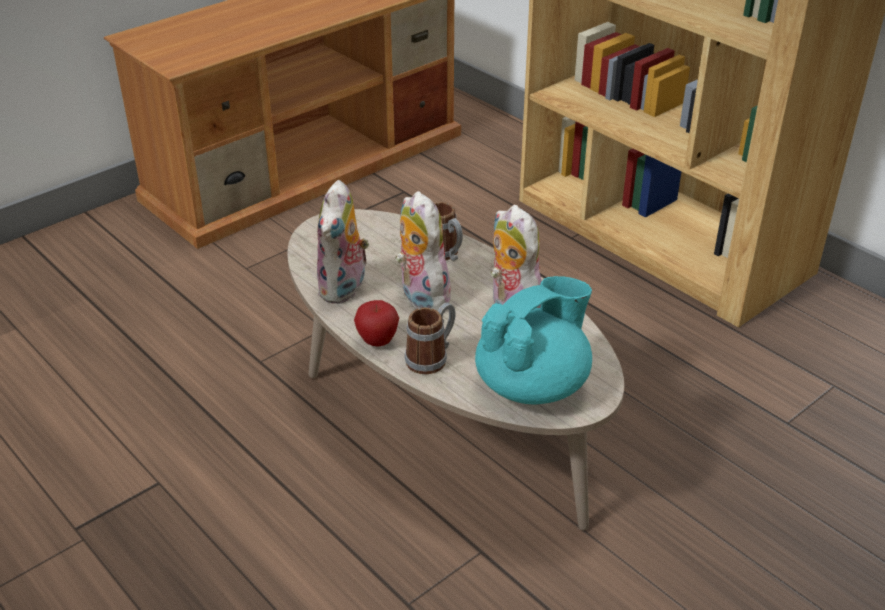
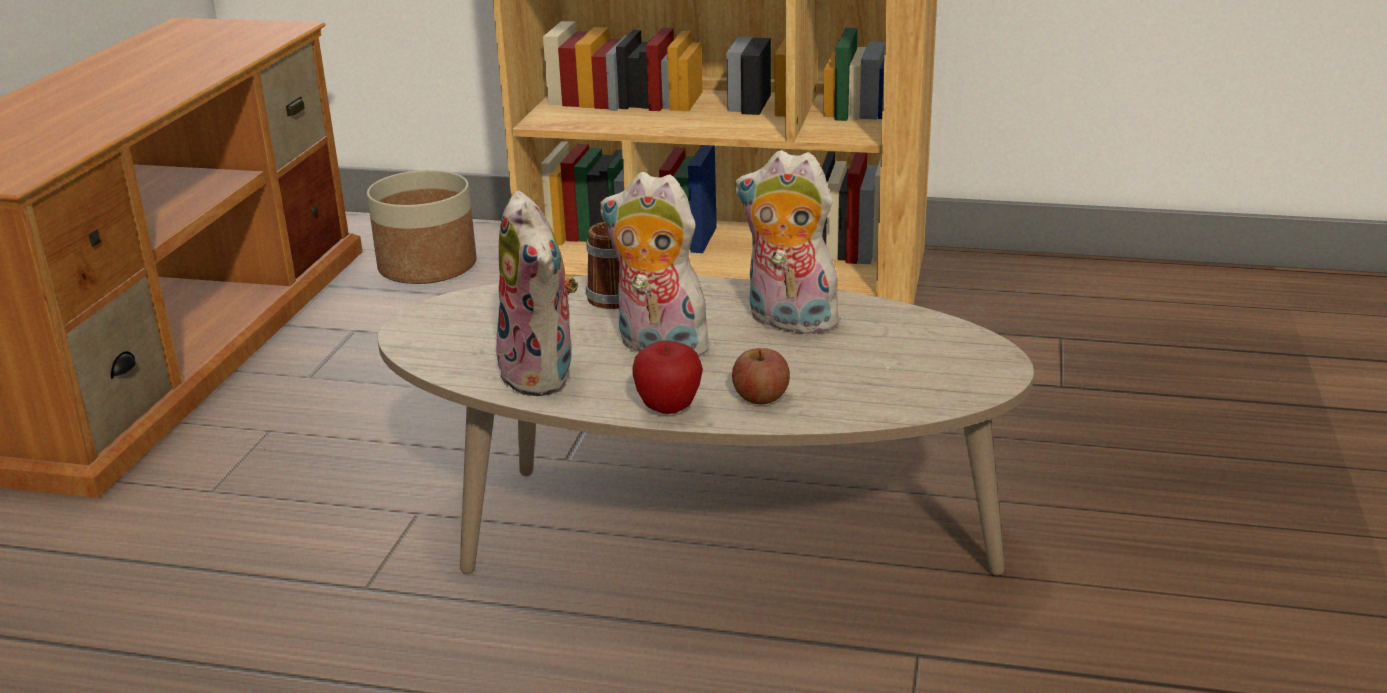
camera: 35 degrees left, 10 degrees down
mug [405,303,456,375] -> apple [732,348,790,404]
turquoise teapot [475,276,592,404] -> none
none -> planter [367,170,477,284]

